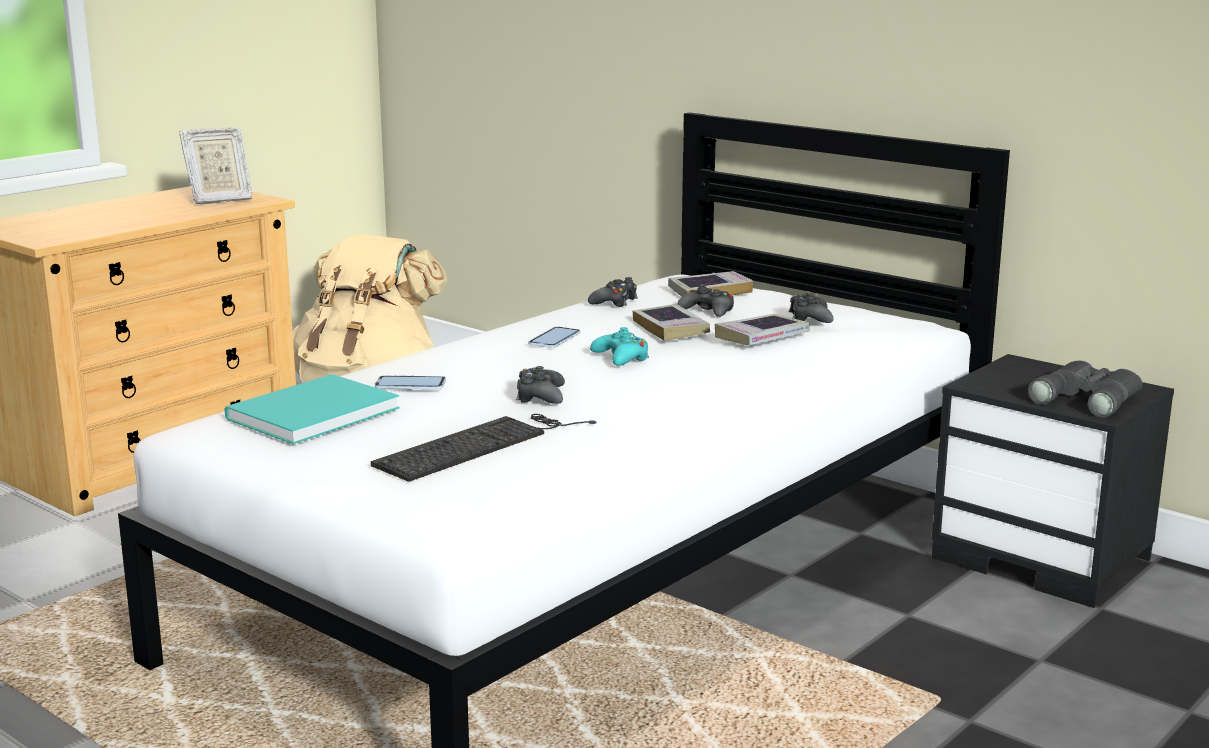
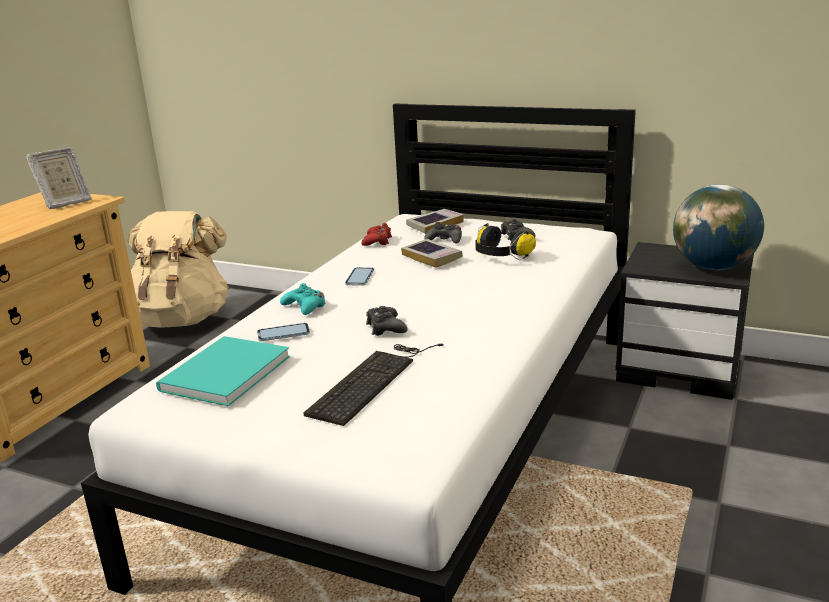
camera: 15 degrees left, 5 degrees up
black game controller [588,277,638,307] -> red game controller [362,223,392,246]
turquoise game controller [590,327,649,366] -> turquoise game controller moved to [280,283,326,315]
book [715,314,810,346] -> headphones [475,223,536,260]
grey binoculars [1028,361,1142,418] -> globe [673,185,764,270]

